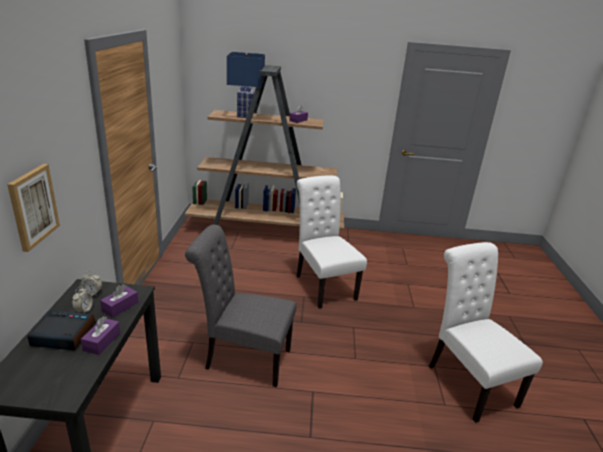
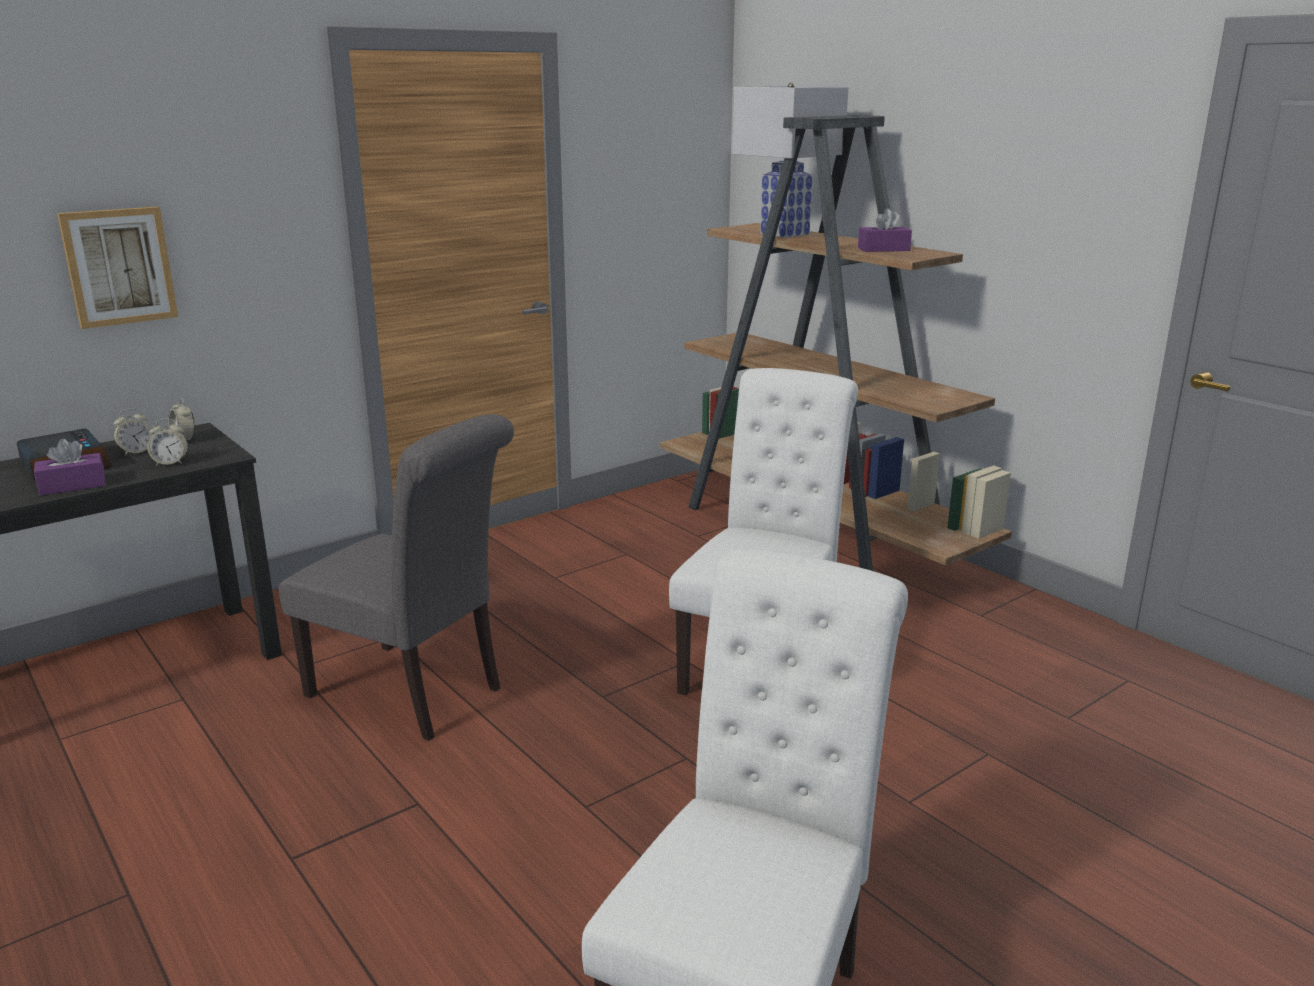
camera: 50 degrees right, 5 degrees down
purple tissue box [100,284,139,318] -> alarm clock [147,418,188,466]
grey chair [185,225,296,387] -> grey chair turned 150 degrees clockwise [279,414,514,741]
blue table lamp [227,52,265,118] -> white table lamp [733,83,849,238]

